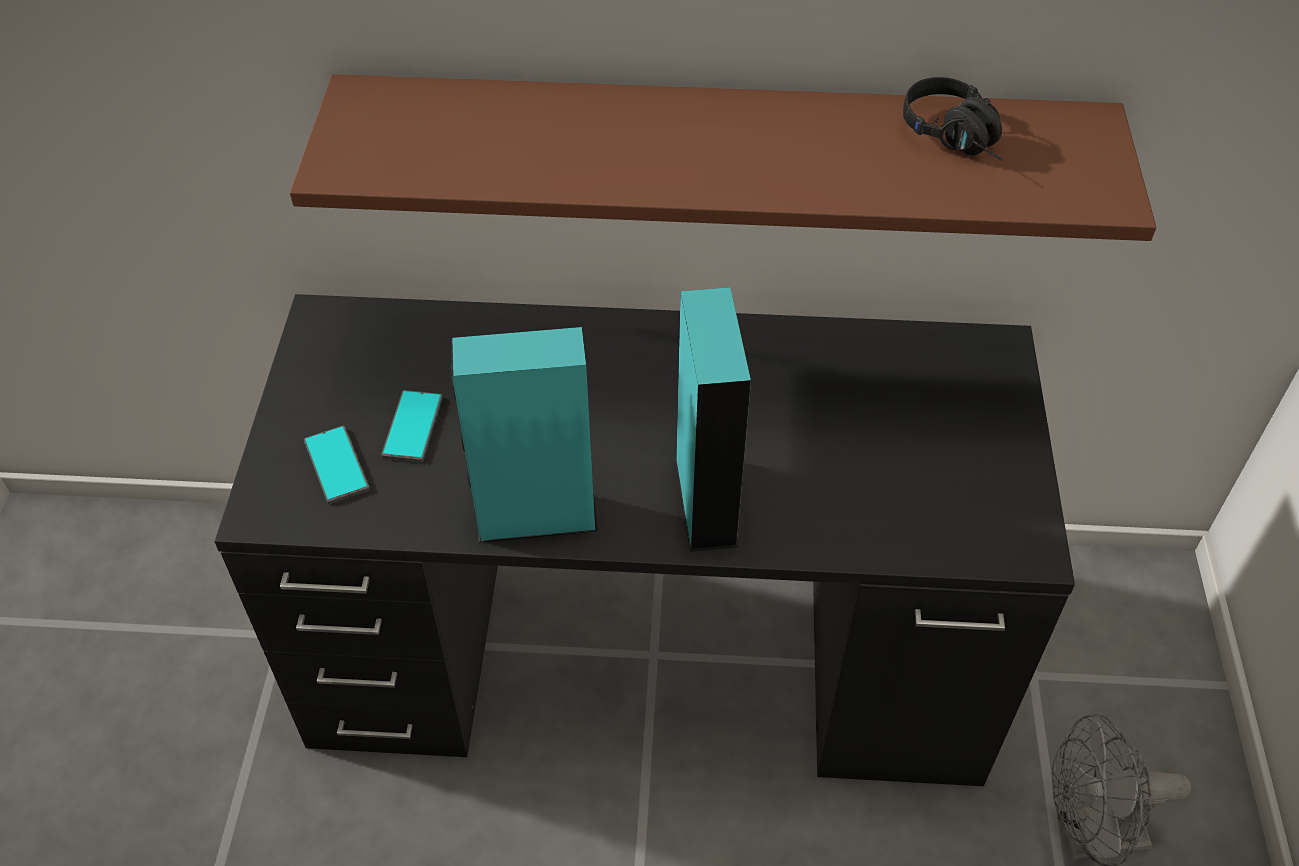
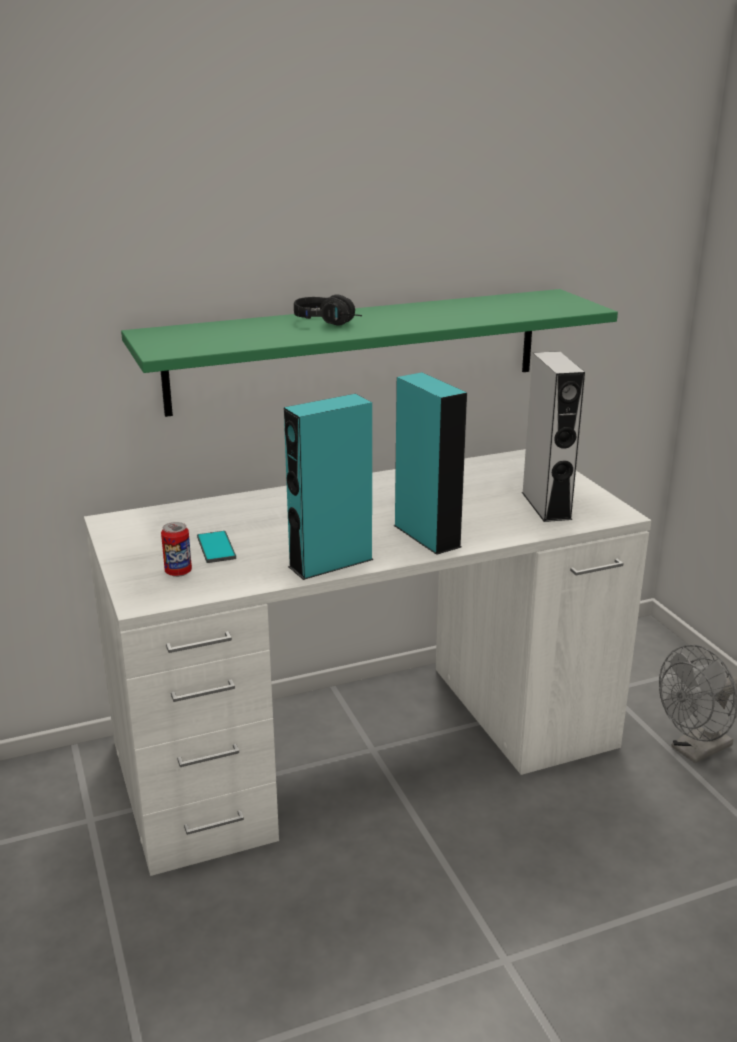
camera: 25 degrees left, 25 degrees down
black desk [214,294,1075,786] -> white desk [84,449,651,876]
brown shelf [290,74,1156,241] -> green shelf [121,289,618,417]
phone [304,425,370,504] -> can [161,522,192,577]
black headphones [903,77,1003,161] -> black headphones moved to [294,294,362,326]
none -> grey speaker [522,351,585,522]

